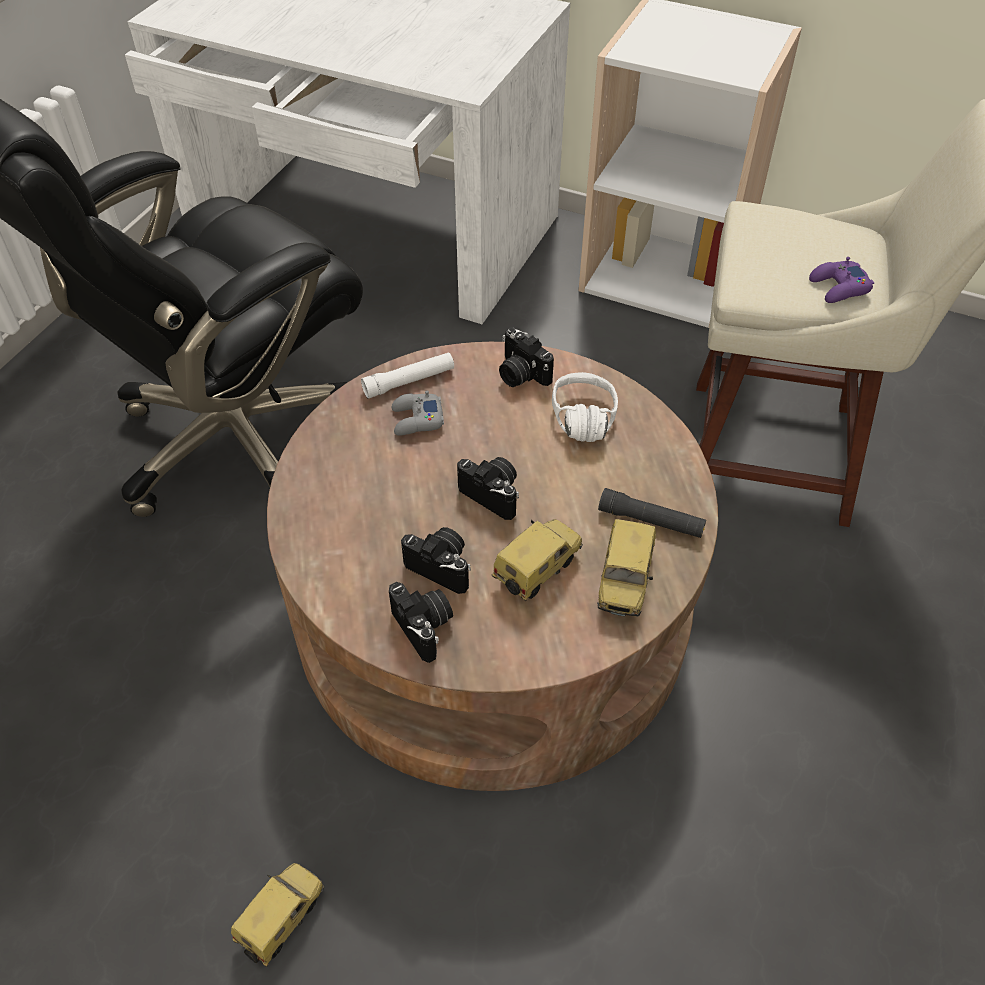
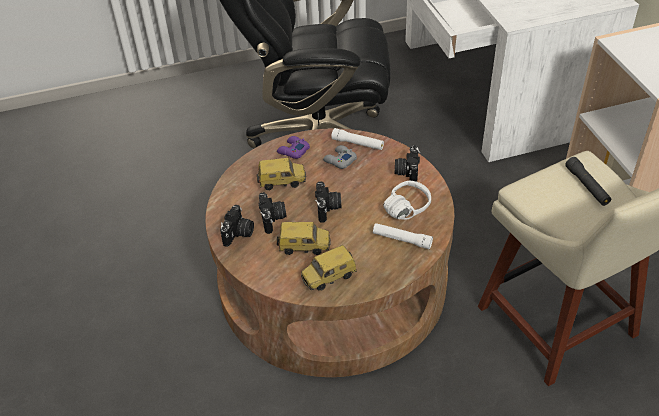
camera: 50 degrees right, 5 degrees down
toy car [231,863,325,967] -> toy car moved to [257,158,306,190]
black flashlight [598,488,706,538] -> black flashlight moved to [565,157,611,206]
purple game controller [809,257,874,303] -> purple game controller moved to [277,136,310,159]
none -> white flashlight [373,223,433,249]

